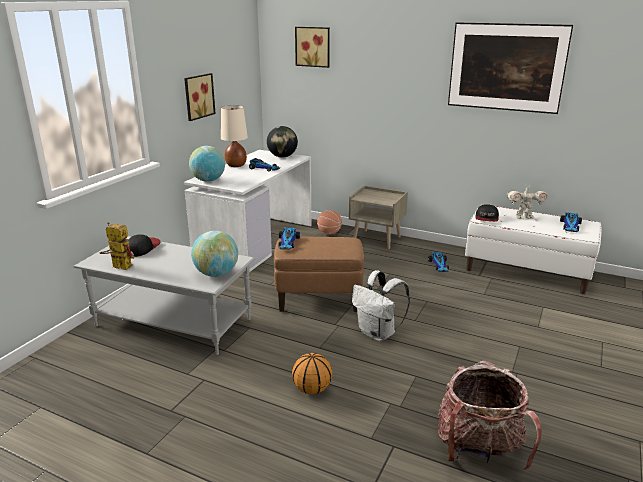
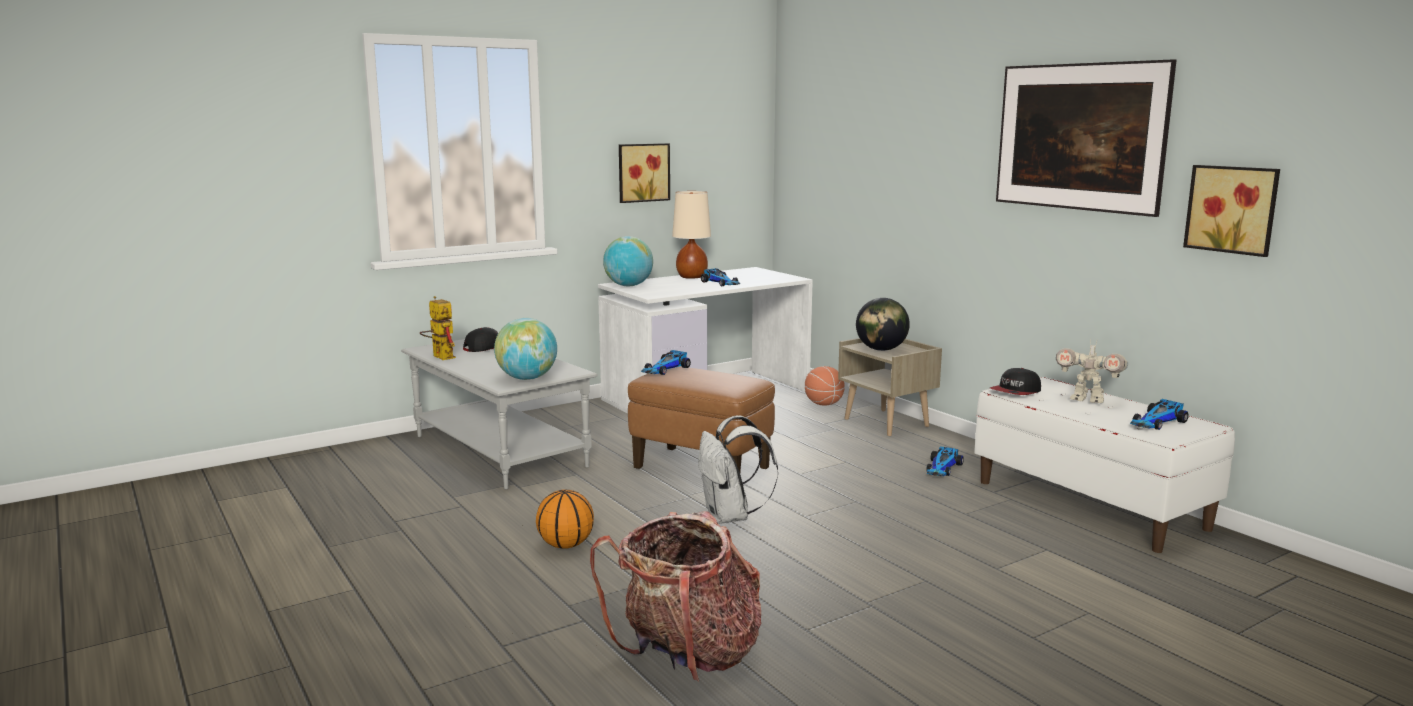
camera: 30 degrees right, 10 degrees down
globe [267,126,298,157] -> globe moved to [856,298,910,351]
picture [295,27,330,68] -> picture moved to [1183,165,1280,257]

